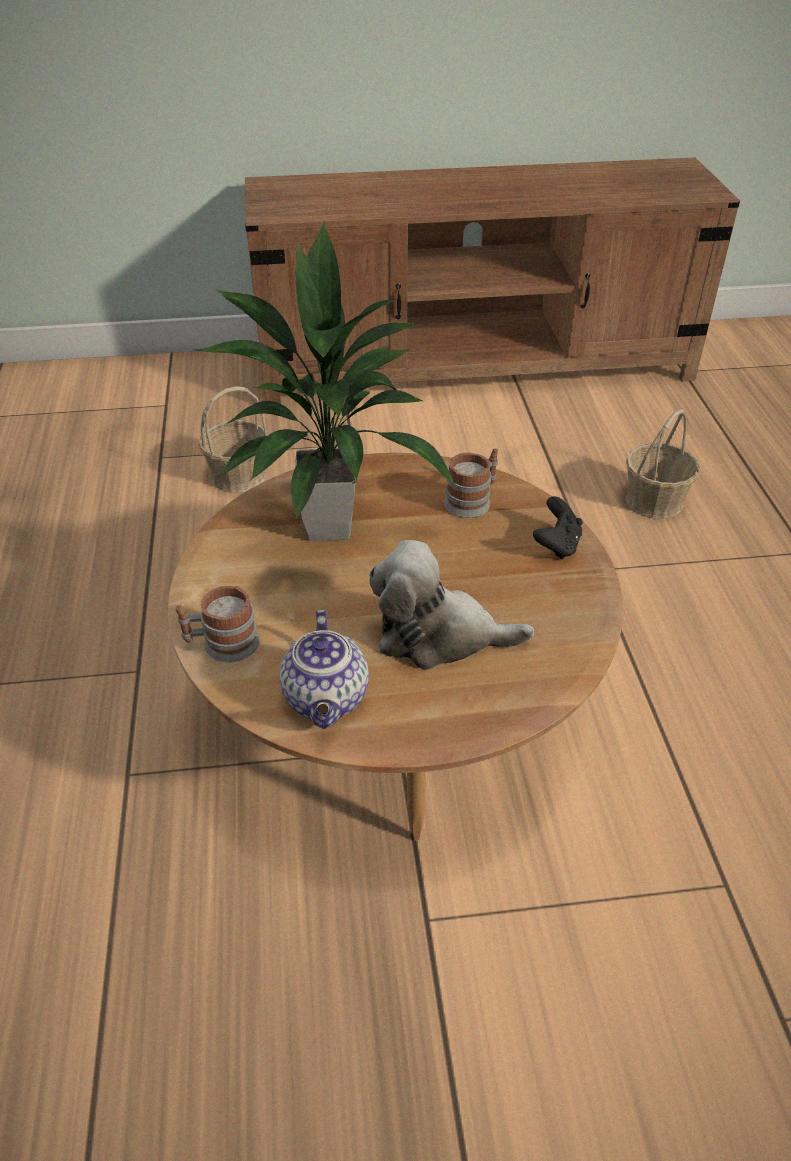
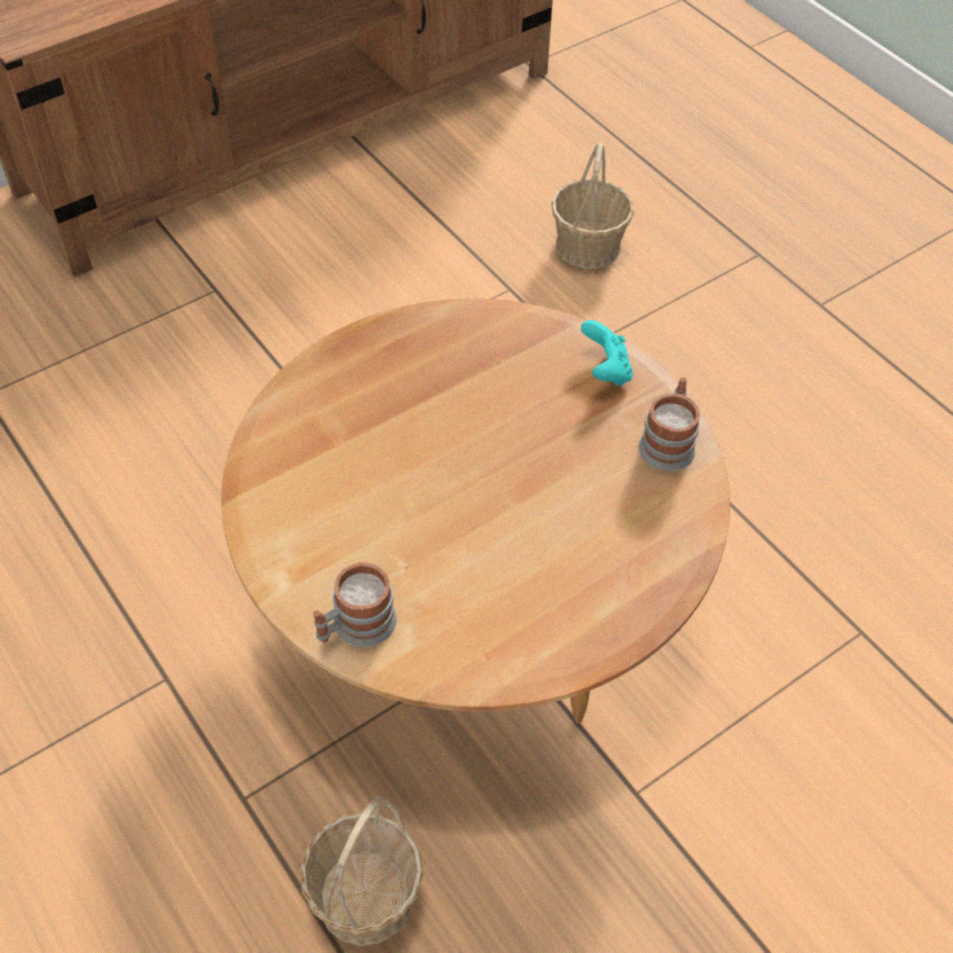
camera: 30 degrees left, 10 degrees up
potted plant [197,221,456,541] -> none
basket [199,386,268,493] -> basket moved to [300,796,423,946]
teapot [279,610,369,729] -> none
plush toy [369,540,534,670] -> none
mug [444,448,498,518] -> mug moved to [639,377,700,471]
black game controller [533,496,583,559] -> turquoise game controller [581,320,633,386]

